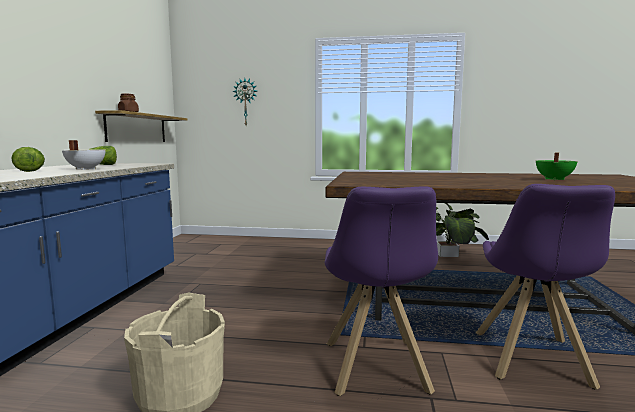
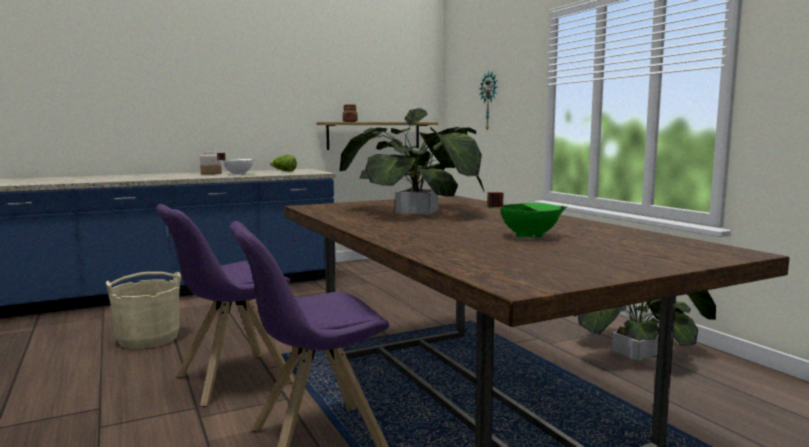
camera: 55 degrees right, 0 degrees up
lettuce [11,147,45,172] -> jar [200,152,222,175]
none -> potted plant [340,108,485,215]

